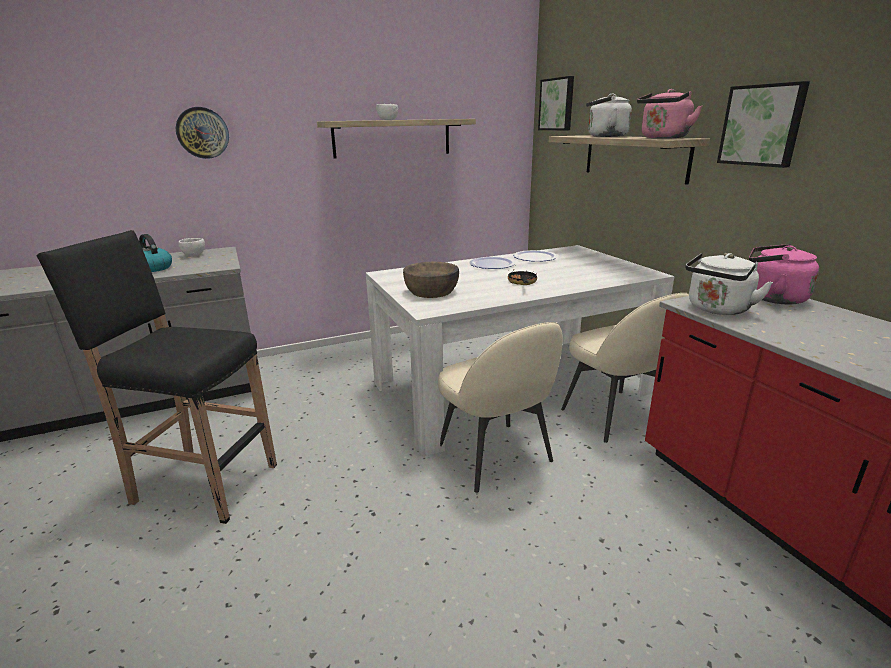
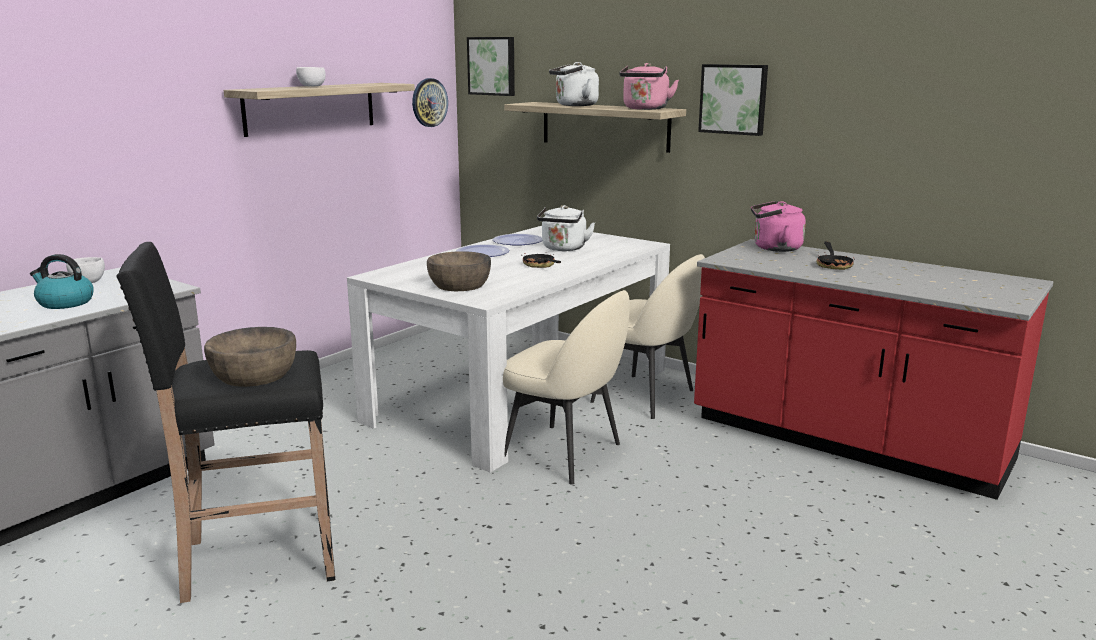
camera: 30 degrees left, 5 degrees down
wall clock [176,107,229,159] -> wall clock moved to [412,78,448,127]
white kettle [685,253,773,315] -> white kettle moved to [537,205,595,251]
none -> brown bowl [204,327,296,387]
none -> frying pan [817,241,854,270]

